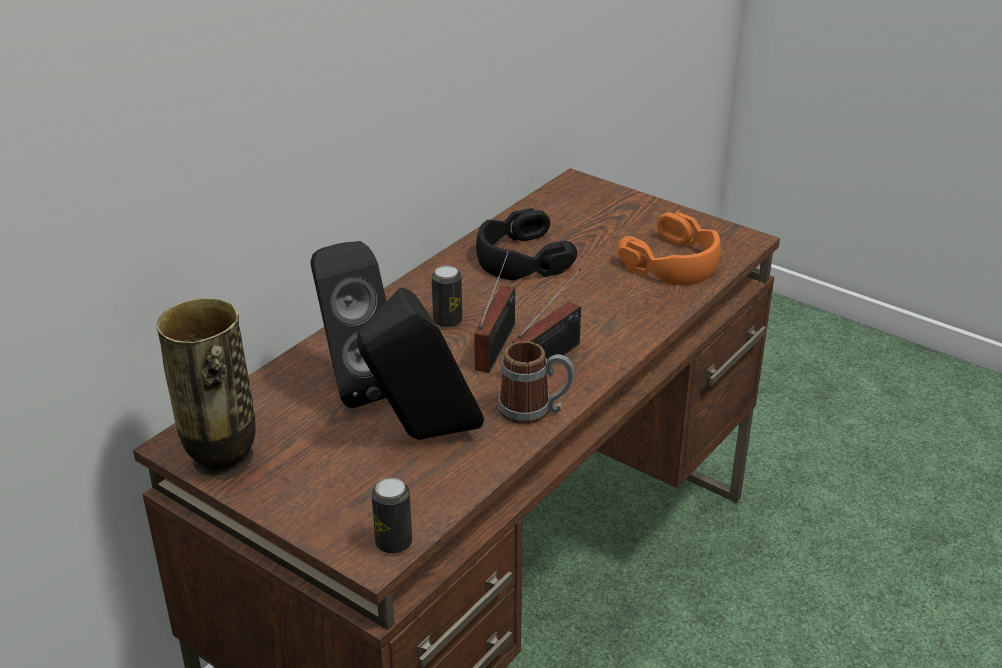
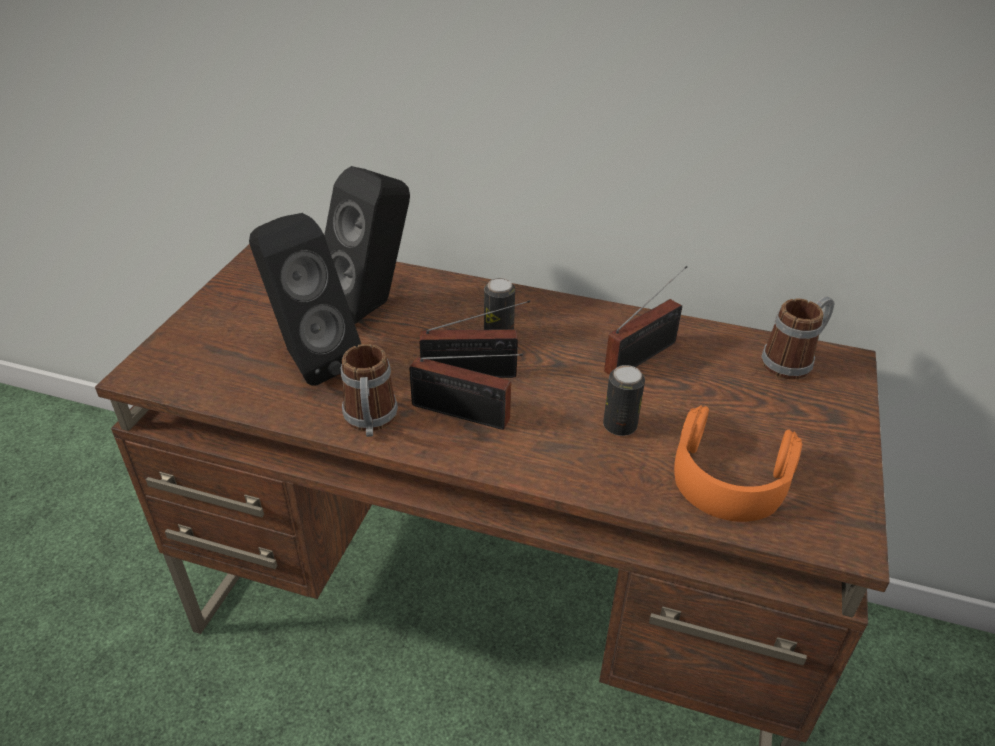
camera: 70 degrees right, 5 degrees up
vase [157,298,256,478] -> none
can [371,478,412,554] -> can moved to [603,365,645,436]
black headphones [476,208,577,280] -> radio [604,266,688,375]
none -> mug [761,296,834,380]

